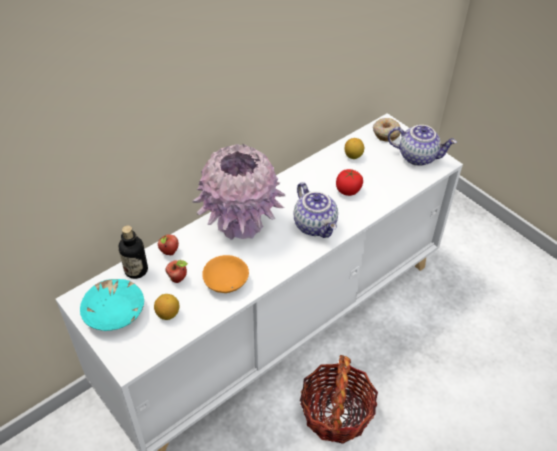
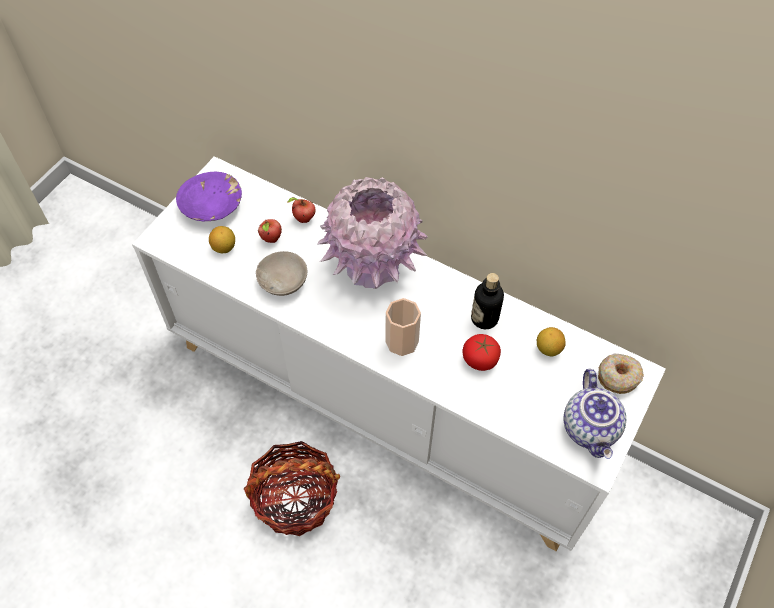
camera: 70 degrees right, 10 degrees up
turquoise bowl [80,279,144,331] -> purple bowl [176,172,242,221]
bottle [118,226,148,279] -> bottle moved to [471,273,504,329]
orange bowl [202,255,249,293] -> beige bowl [256,251,307,296]
teapot [294,182,338,238] -> cup [385,298,421,356]

